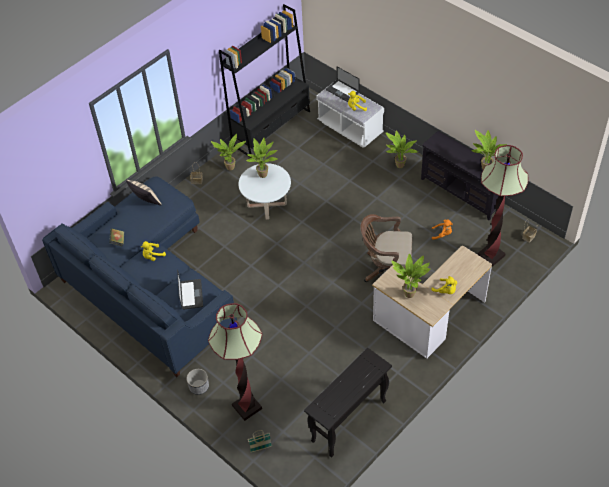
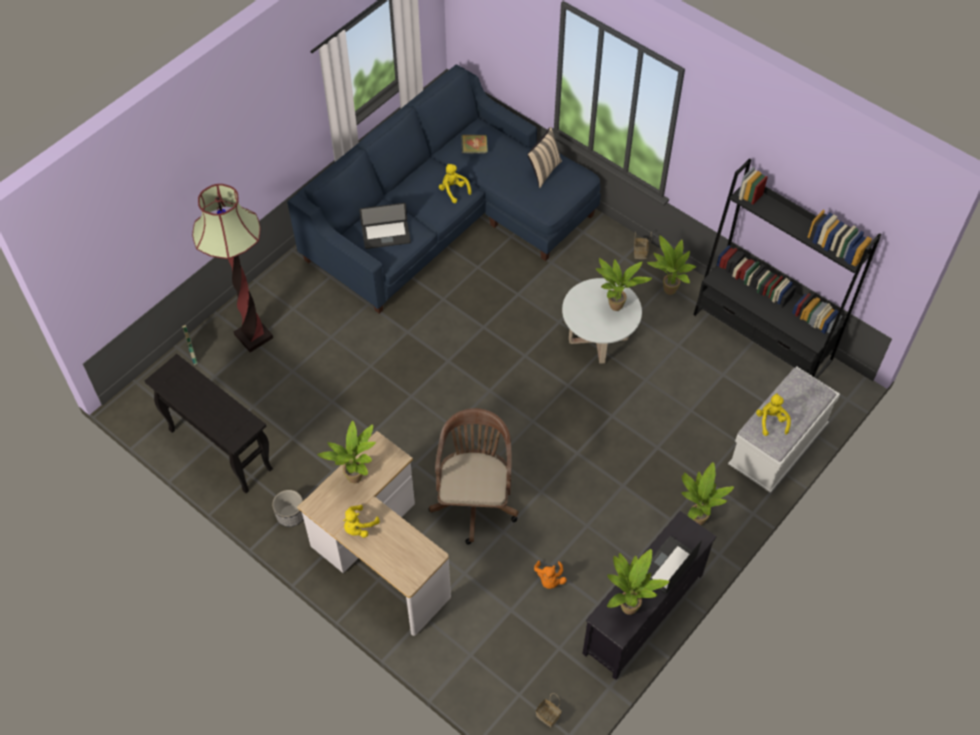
camera: 85 degrees right, 5 degrees up
planter [186,369,209,395] -> planter moved to [272,490,303,527]
laptop [326,67,359,102] -> laptop moved to [647,536,702,594]
floor lamp [477,145,528,267] -> none

